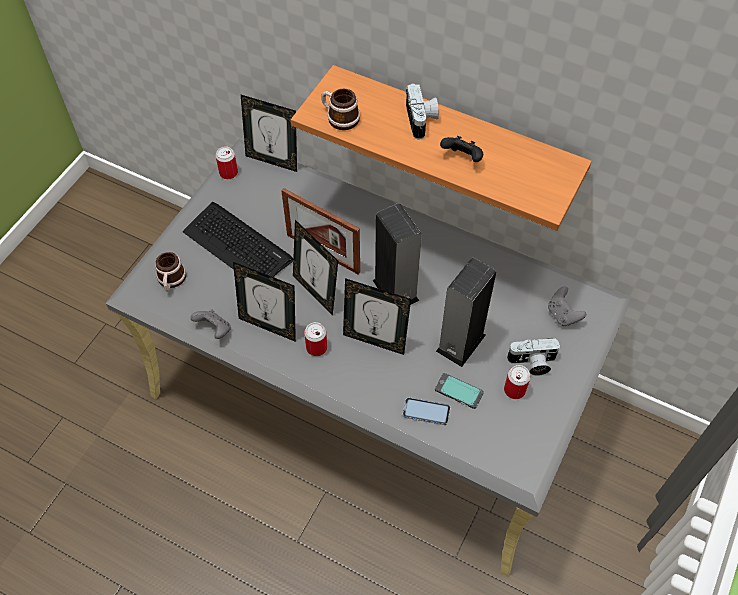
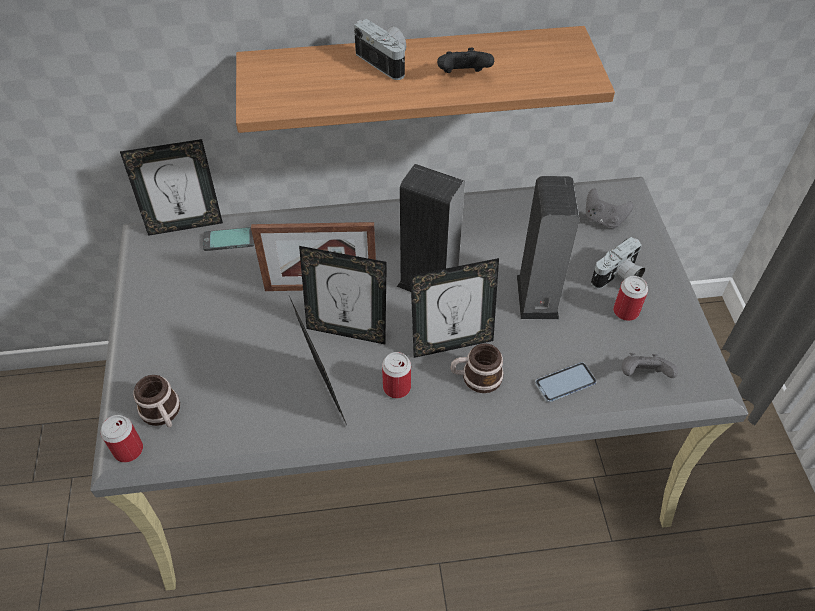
camera: 35 degrees left, 5 degrees down
keyboard [183,202,293,277] -> none
grey game controller [191,309,231,339] -> grey game controller moved to [622,353,678,378]
can [216,146,238,179] -> can moved to [101,415,143,463]
picture frame [233,262,296,342] -> picture frame turned 105 degrees counterclockwise [289,296,347,425]
mug [322,89,360,130] -> mug moved to [450,343,504,393]
phone [435,373,484,409] -> phone moved to [203,227,254,251]

